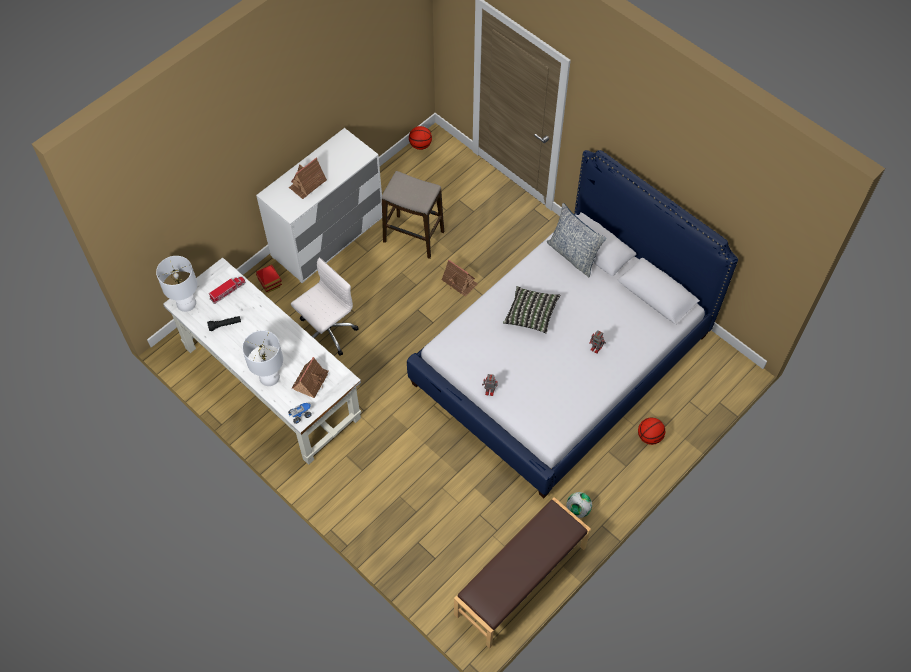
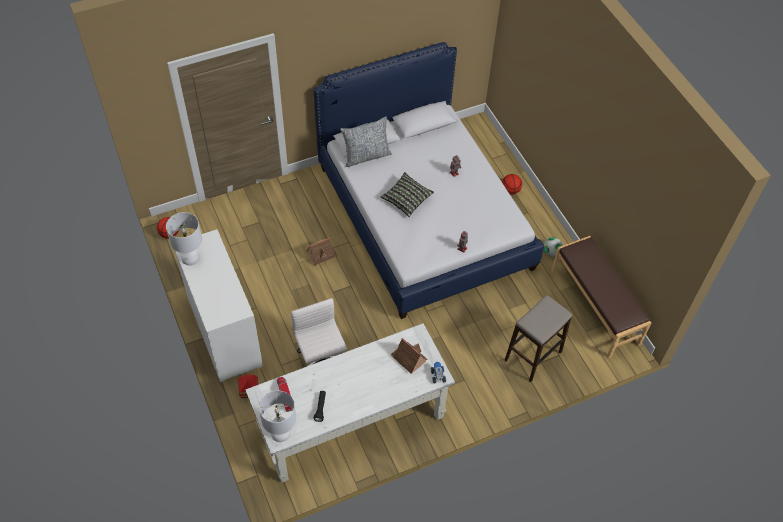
camera: 70 degrees left, 5 degrees down
white table lamp [242,330,283,386] -> white table lamp moved to [166,212,202,266]
toy house [289,158,327,199] -> none
stool [382,171,444,259] -> stool moved to [504,295,572,382]

